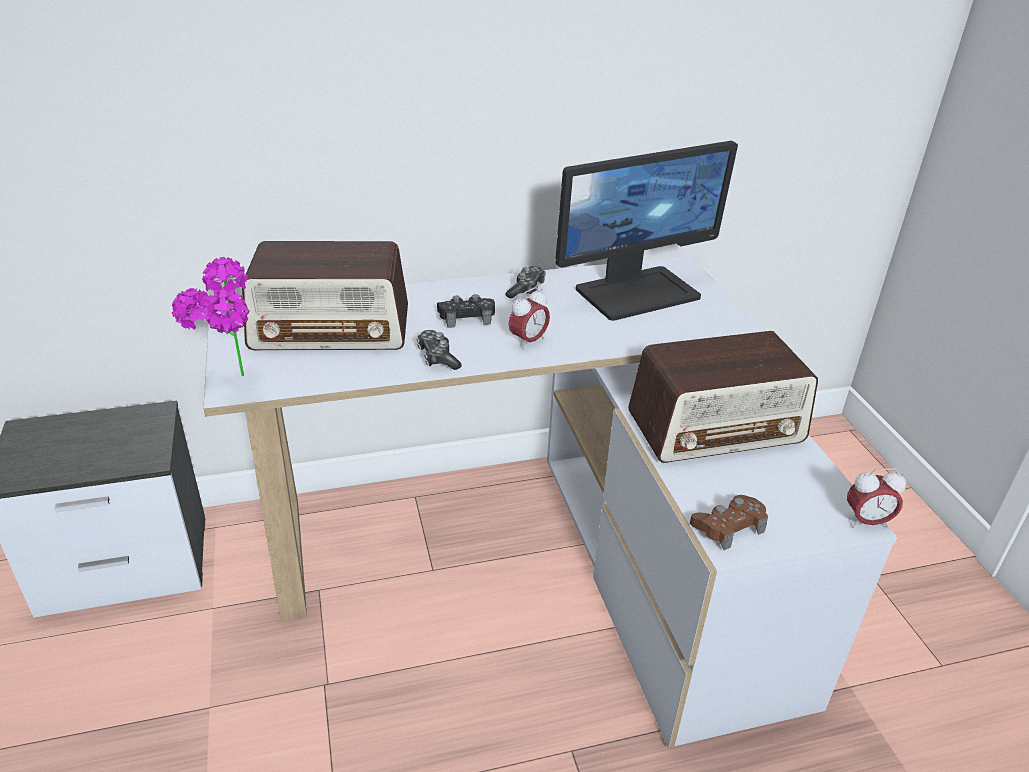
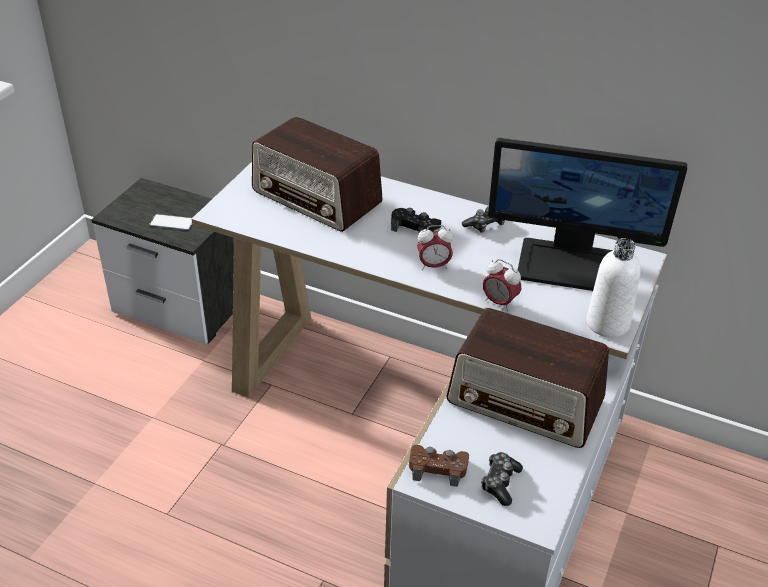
camera: 40 degrees right, 5 degrees up
potted plant [172,257,250,376] -> none
game controller [417,330,462,370] -> game controller moved to [481,452,523,506]
alarm clock [847,468,906,528] -> alarm clock moved to [483,259,521,311]
none -> phone [149,214,192,230]
none -> white bottle [587,238,641,338]

